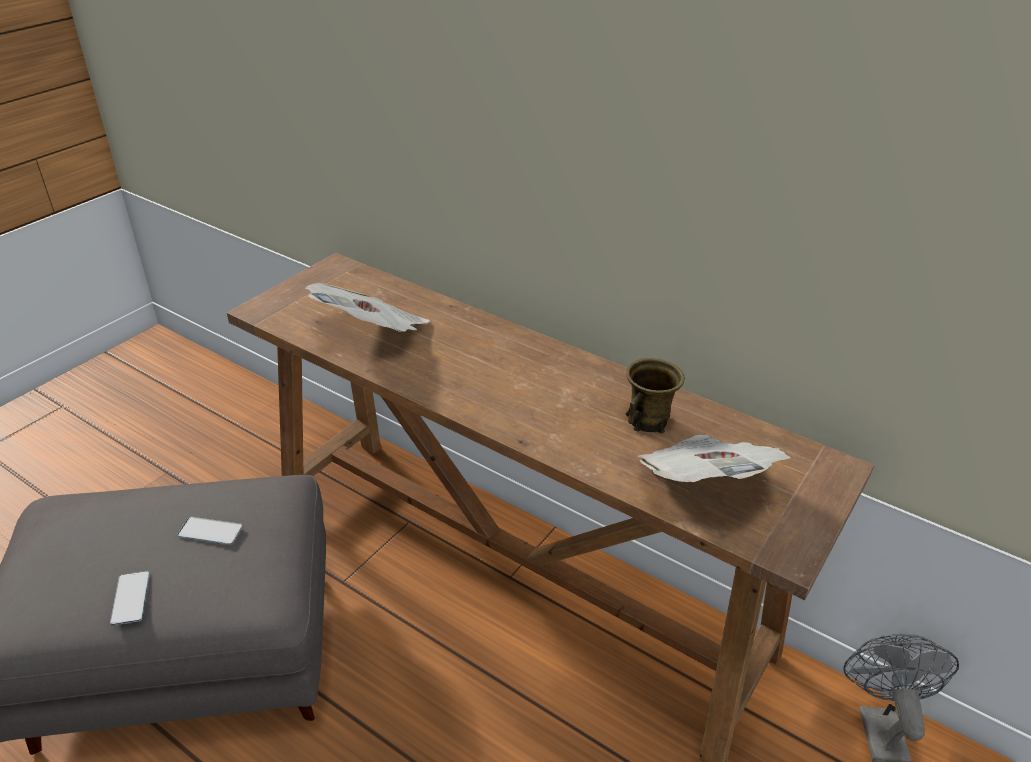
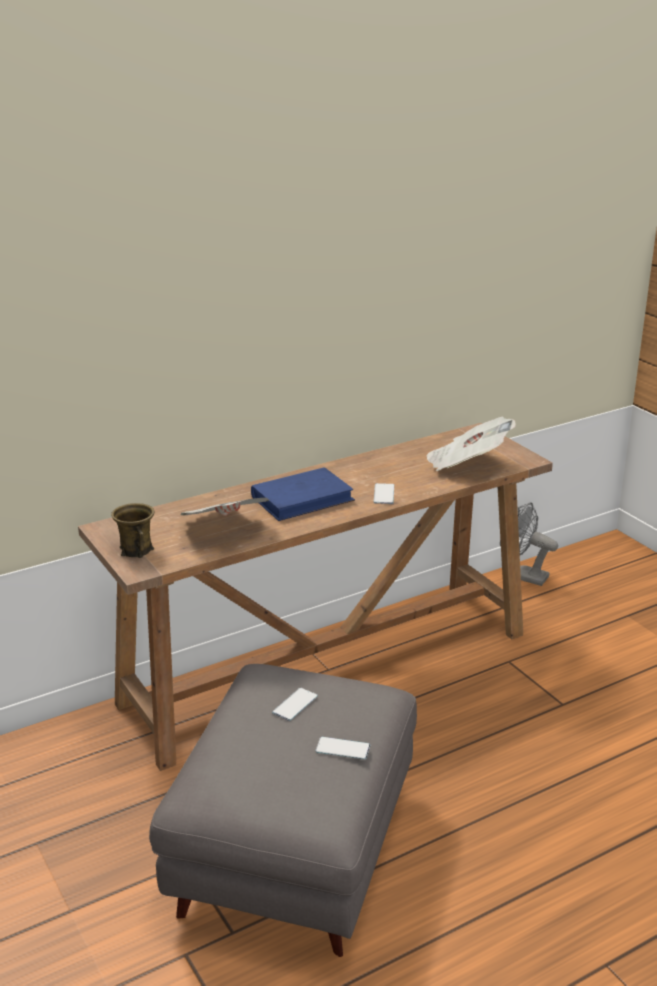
camera: 65 degrees left, 10 degrees down
brown mug [625,358,685,433] -> brown mug moved to [111,503,155,558]
none -> blue book [251,467,355,521]
none -> phone [374,483,394,504]

